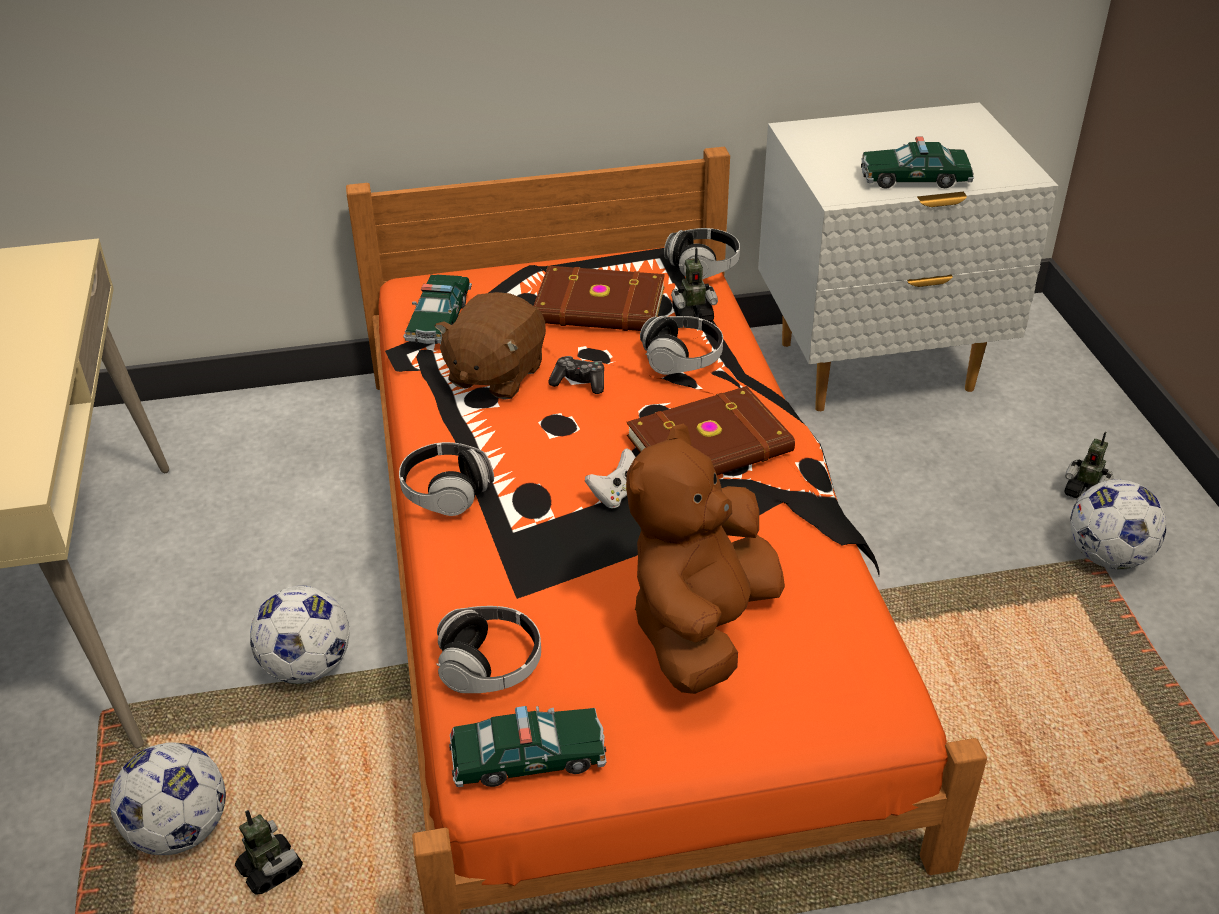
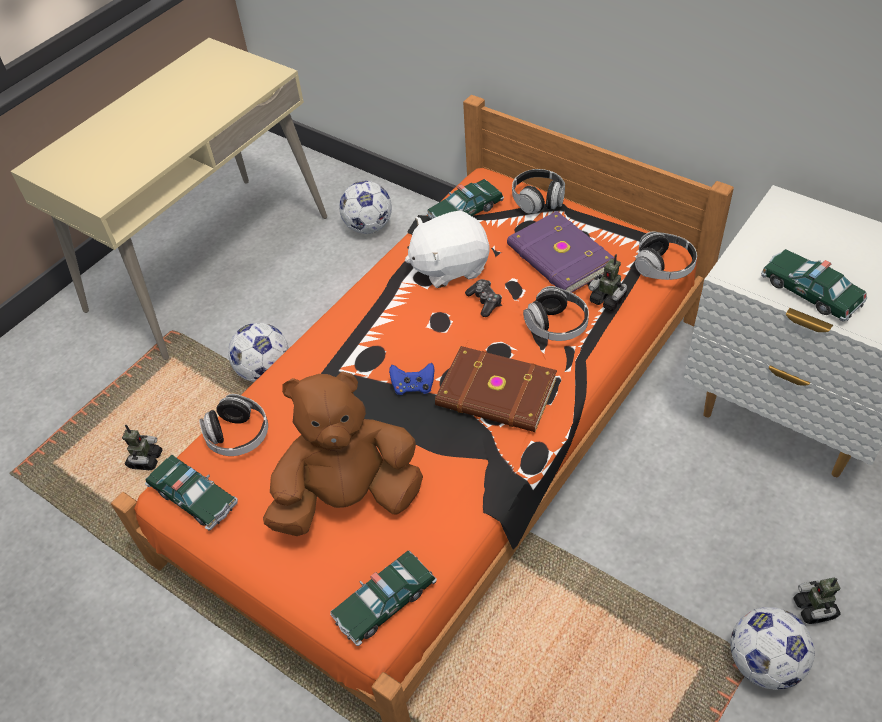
camera: 50 degrees right, 10 degrees up
football [110,743,226,855] -> football moved to [339,181,392,234]
headphones [399,442,494,516] -> headphones moved to [512,169,565,213]
brown plush toy [435,292,546,400] -> white plush toy [405,210,490,288]
brown book [534,266,665,331] -> purple book [507,211,614,293]
white game controller [585,448,636,508] -> blue game controller [389,363,435,395]
none -> toy car [330,550,437,646]

